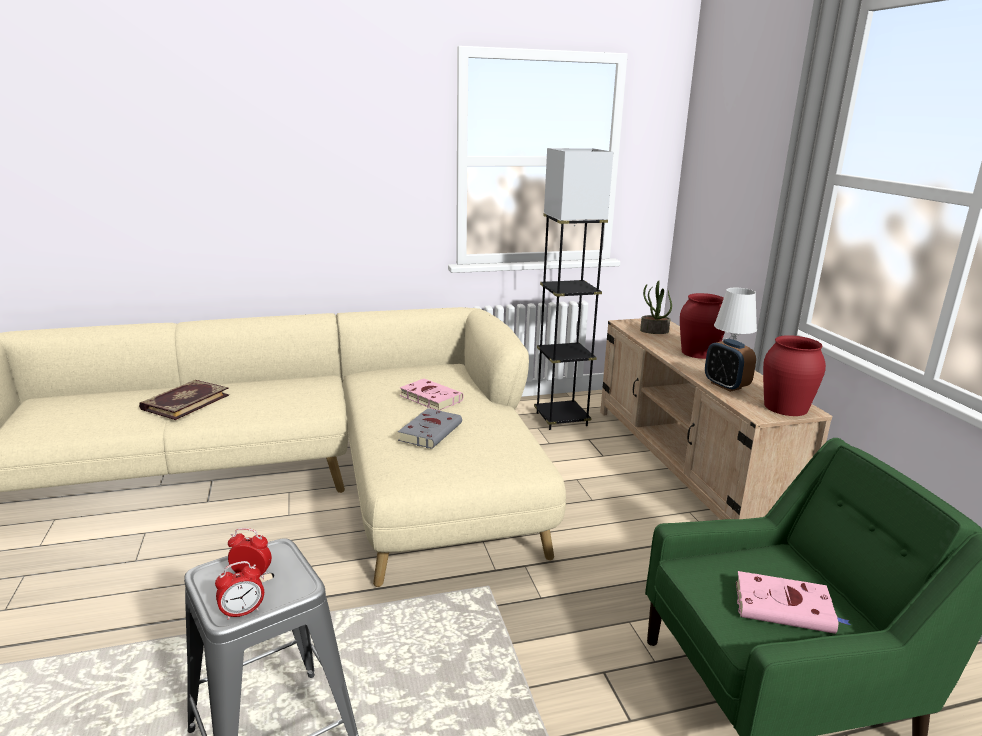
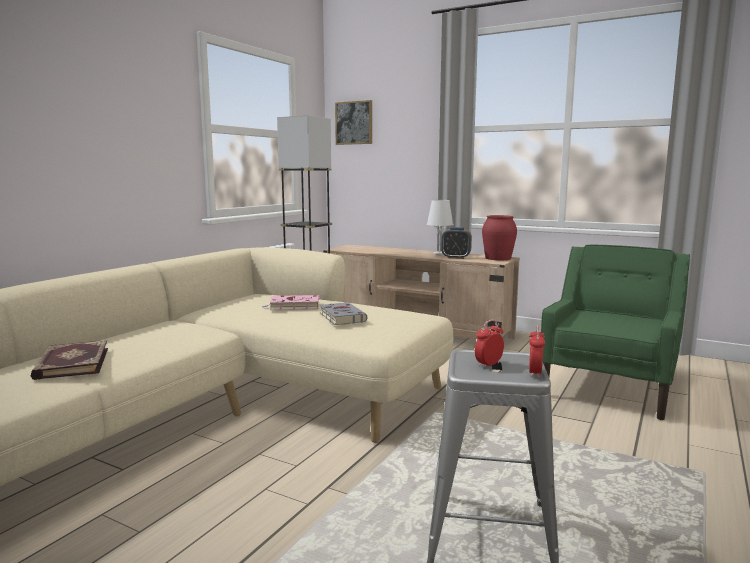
camera: 45 degrees left, 10 degrees down
potted plant [640,281,672,334] -> none
red vase [680,293,725,359] -> none
pink book [736,571,850,634] -> none
none -> picture [335,100,372,145]

